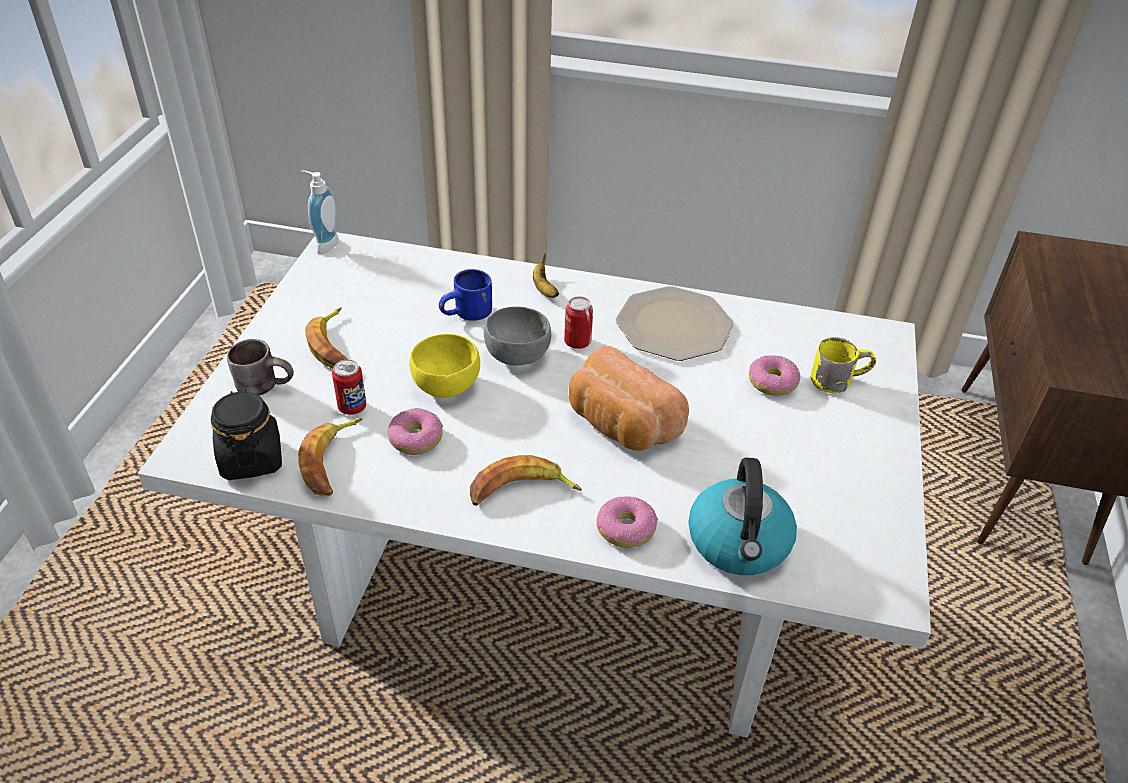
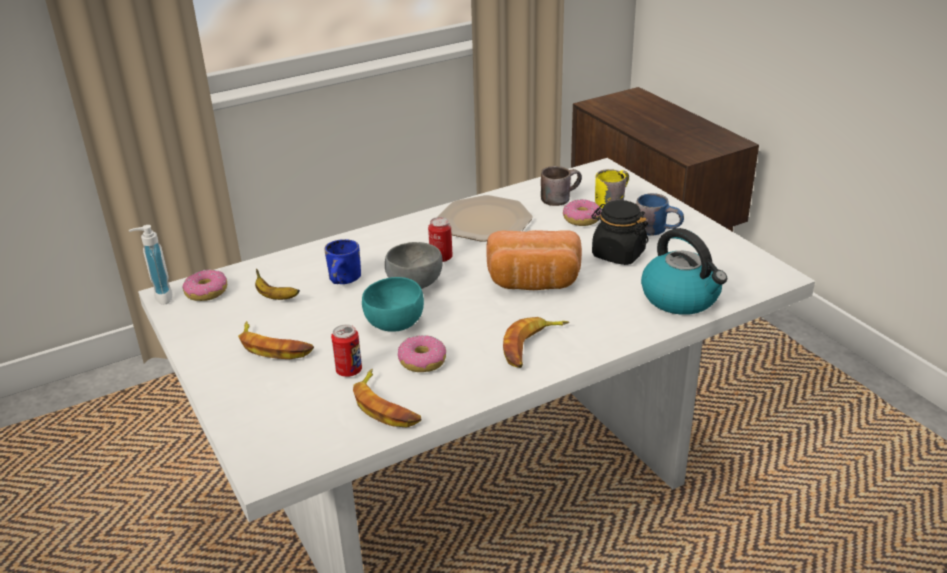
camera: 40 degrees left, 10 degrees down
black jar [211,389,282,480] -> black jar moved to [591,200,648,265]
brown mug [227,339,294,396] -> brown mug moved to [541,166,582,206]
yellow bowl [410,334,480,398] -> turquoise bowl [362,277,424,332]
banana [533,253,559,298] -> banana moved to [255,269,300,300]
donut [597,496,658,548] -> donut moved to [183,270,227,301]
none -> blue mug [636,193,684,236]

